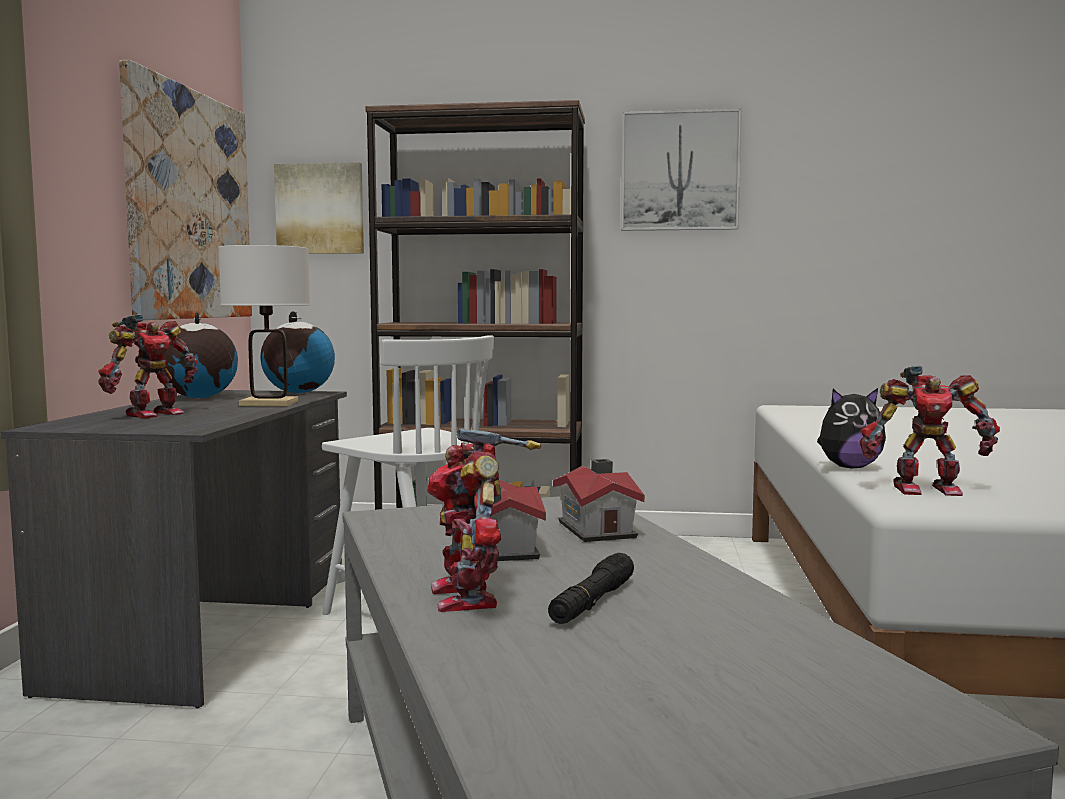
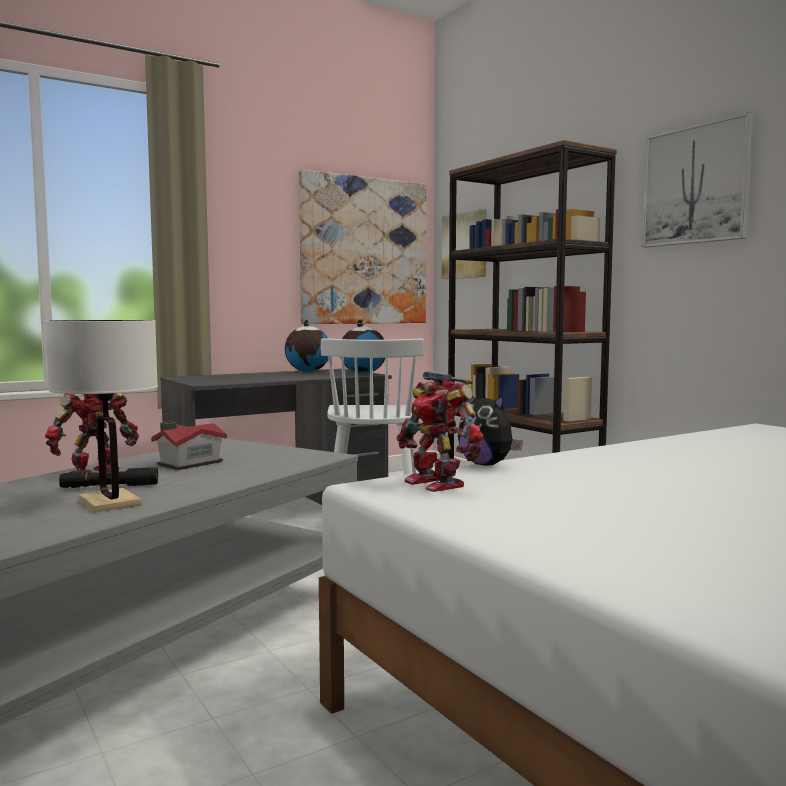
camera: 50 degrees right, 0 degrees up
toy robot [98,314,197,418] -> none
white table lamp [218,245,310,406] -> white table lamp moved to [45,320,158,513]
toy house [553,459,645,542] -> none

